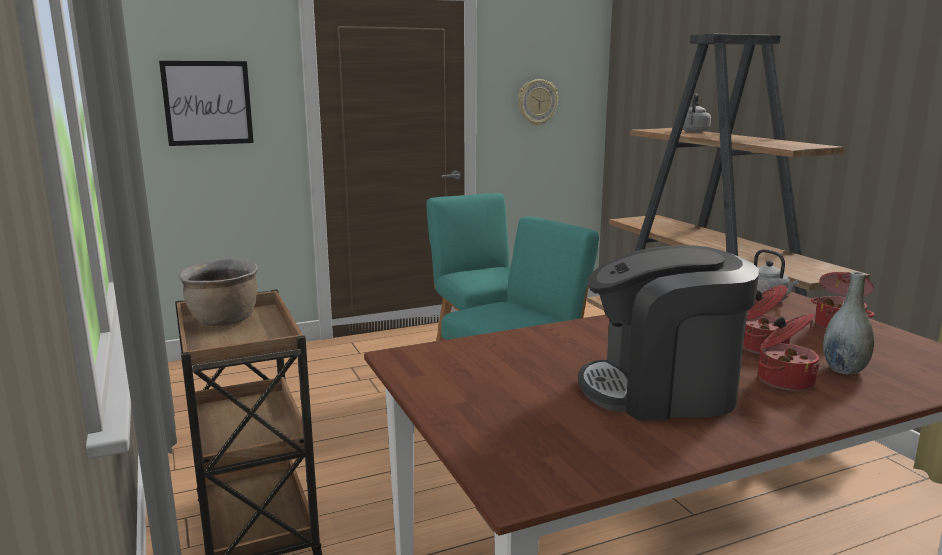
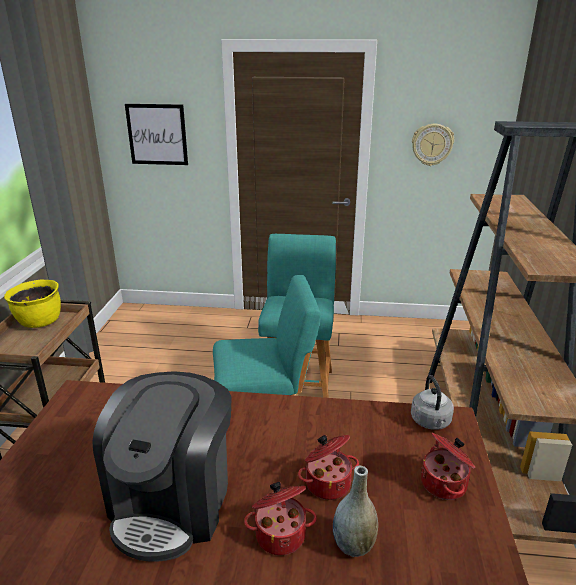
camera: 30 degrees right, 10 degrees up
brown cooking pot [178,259,258,326] -> yellow cooking pot [4,279,61,328]
coffee machine [578,245,759,421] -> coffee machine turned 105 degrees counterclockwise [92,371,232,562]
grey kettle [682,94,711,132] -> none

